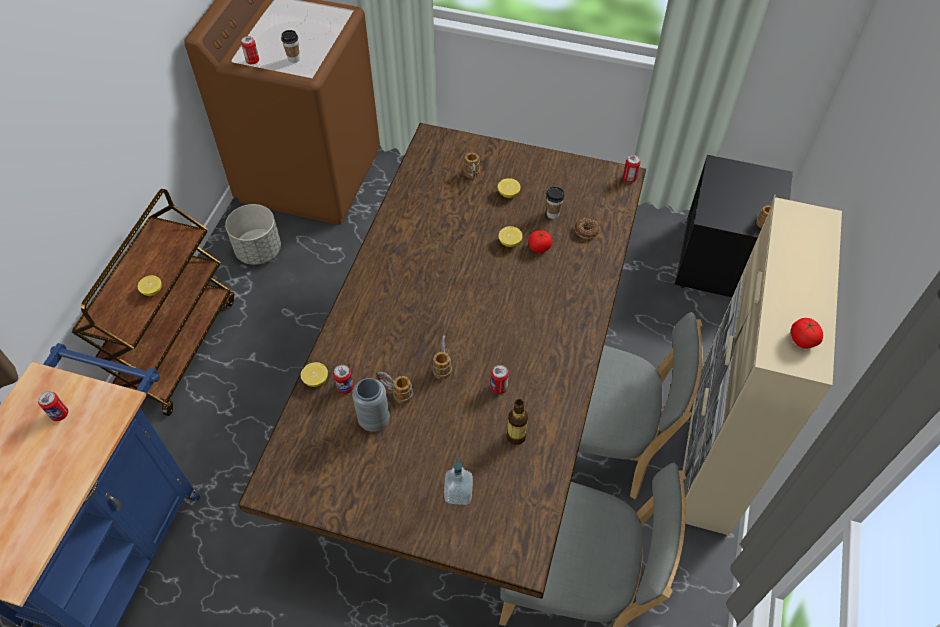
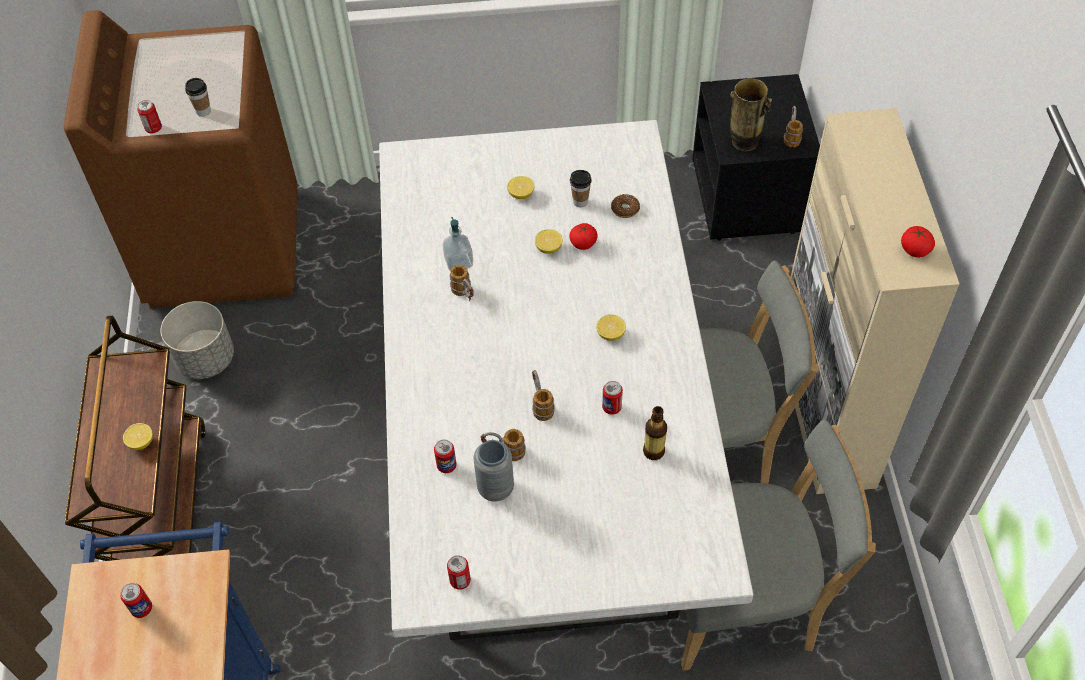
camera: 20 degrees left, 0 degrees up
brown dining table [238,123,646,599] -> white dining table [379,120,753,640]
lemon [301,362,328,387] -> lemon moved to [596,314,626,341]
soap dispenser [444,457,473,505] -> soap dispenser moved to [443,217,473,271]
mug [464,153,480,182] -> mug moved to [449,265,474,301]
can [623,155,641,183] -> can moved to [447,555,471,590]
none -> vase [730,78,772,151]

